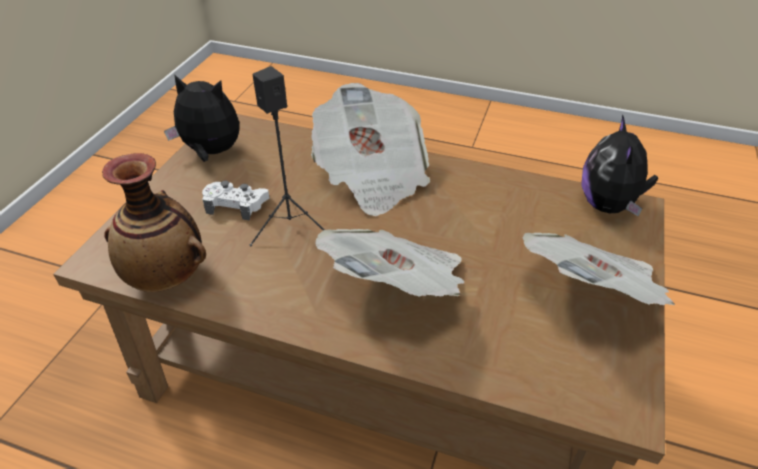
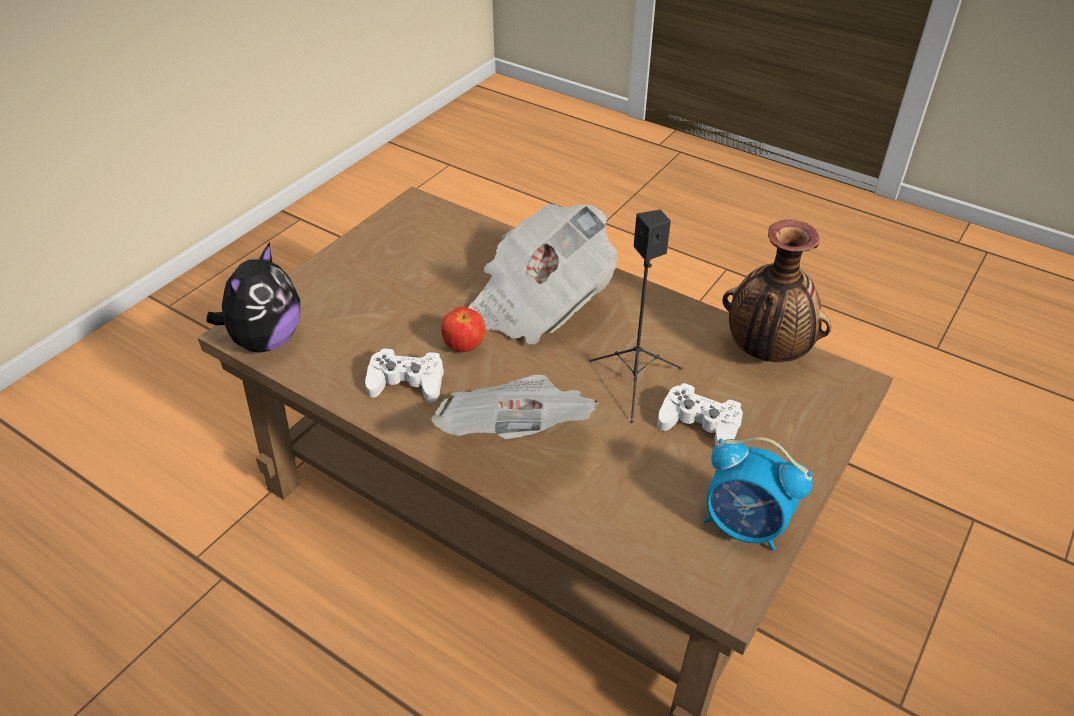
camera: 165 degrees left, 0 degrees up
plush toy [164,74,239,162] -> alarm clock [703,437,813,551]
newspaper [523,233,675,306] -> none
none -> white game controller [365,348,444,403]
none -> apple [441,306,486,352]

